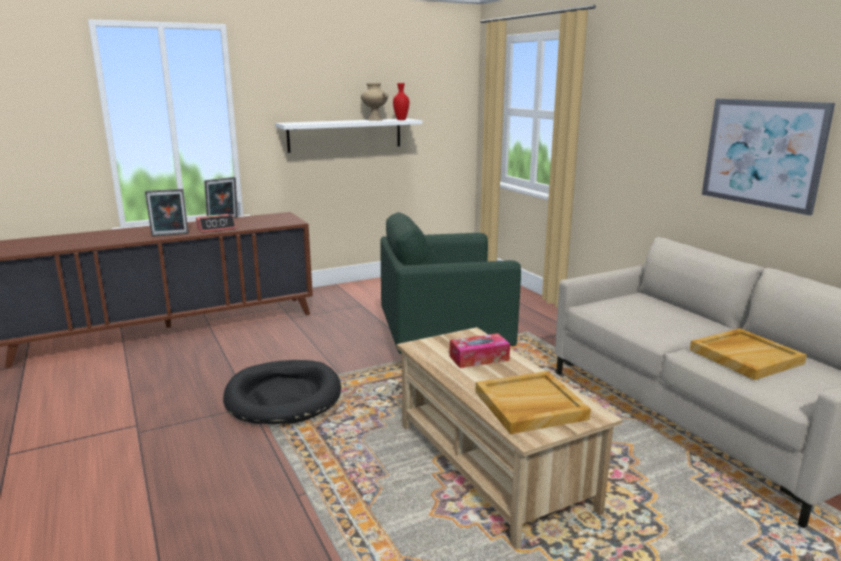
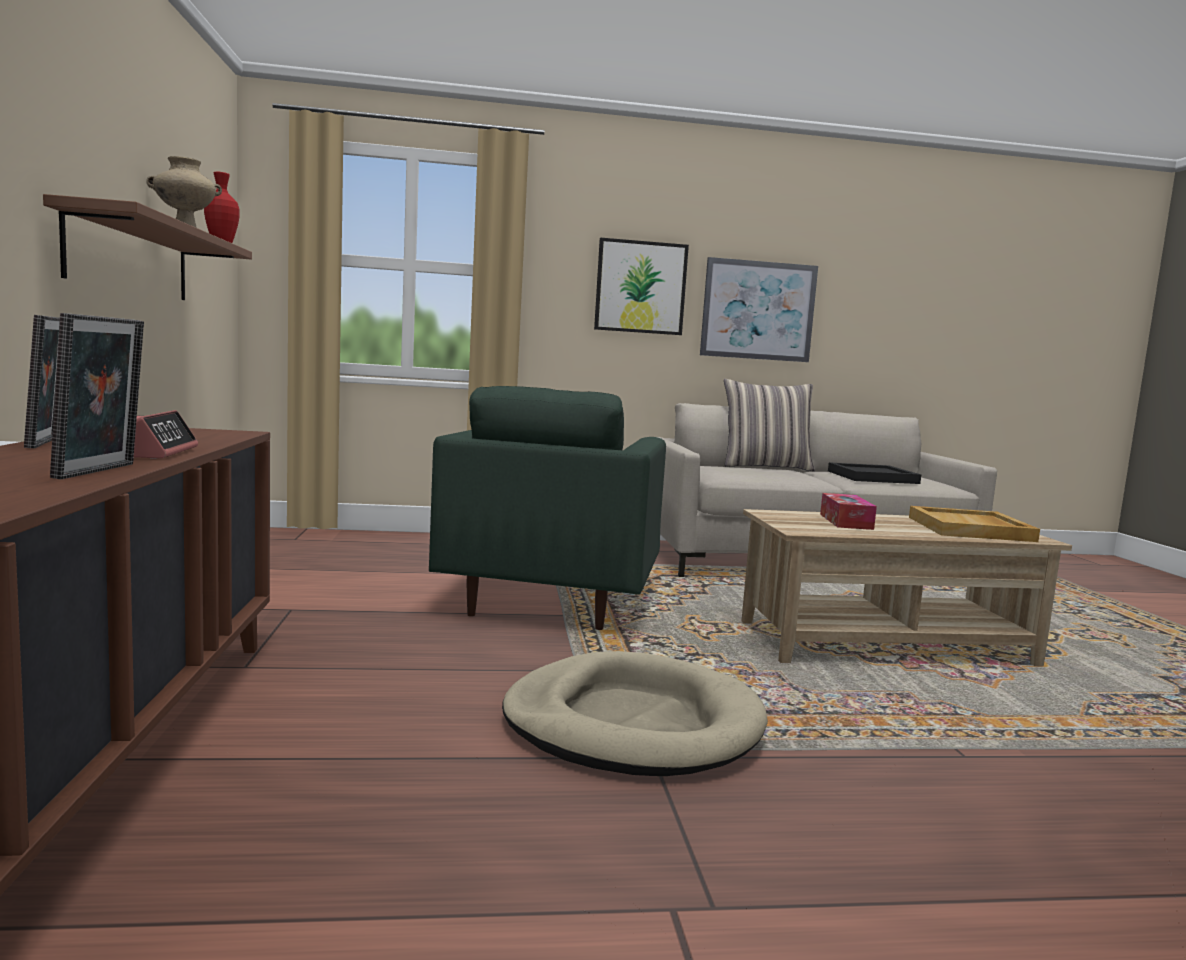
camera: 70 degrees left, 10 degrees down
black dog bed [223,360,341,424] -> beige dog bed [502,651,768,776]
white shelf [275,118,422,153] -> brown shelf [43,194,252,300]
beige tray [690,328,807,380] -> black tray [828,462,921,484]
none -> picture [594,238,689,335]
none -> pillow [724,379,815,471]

